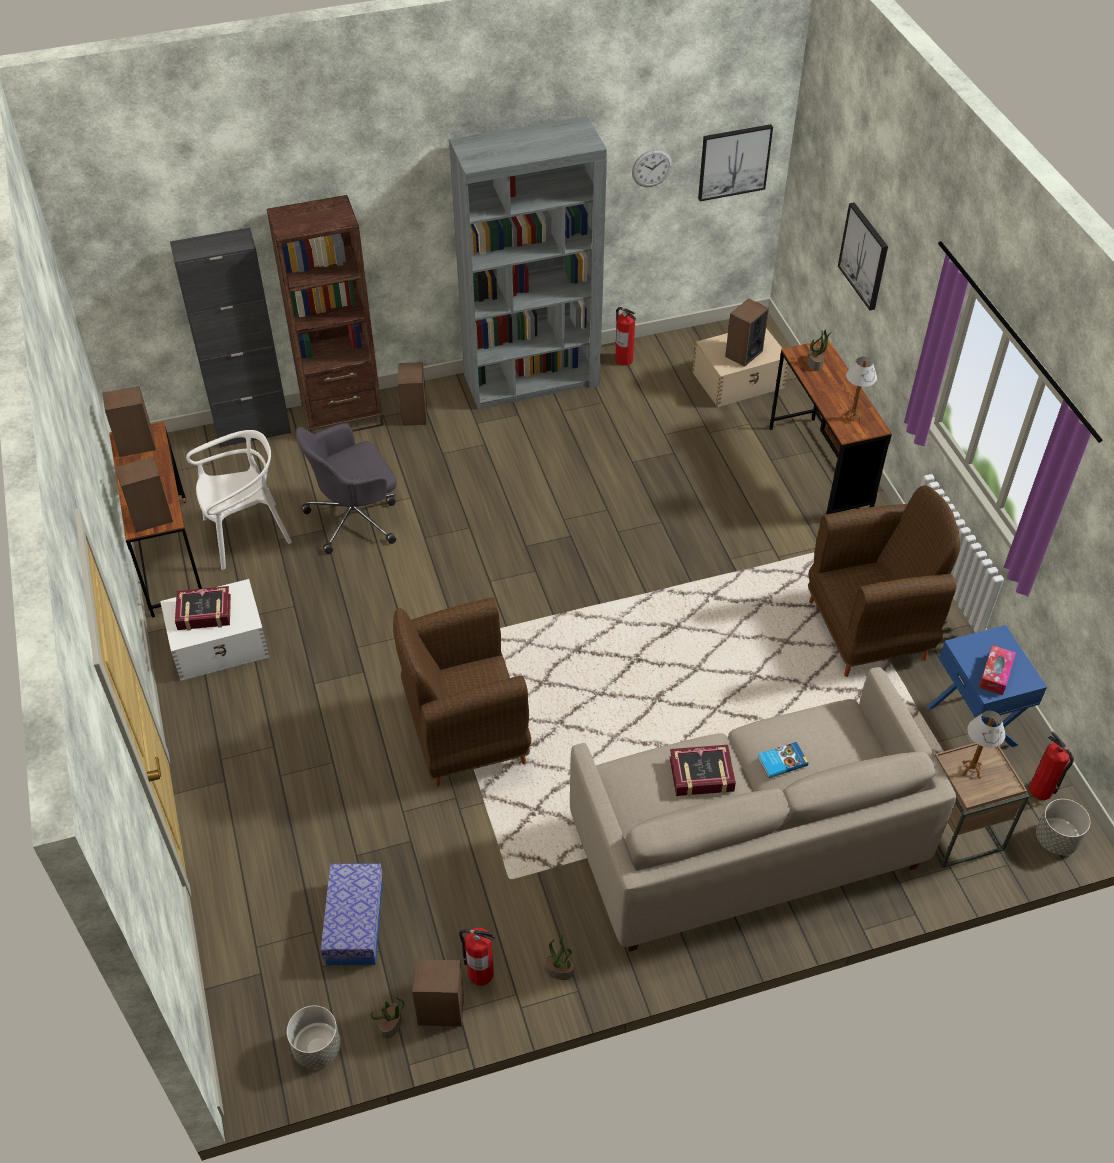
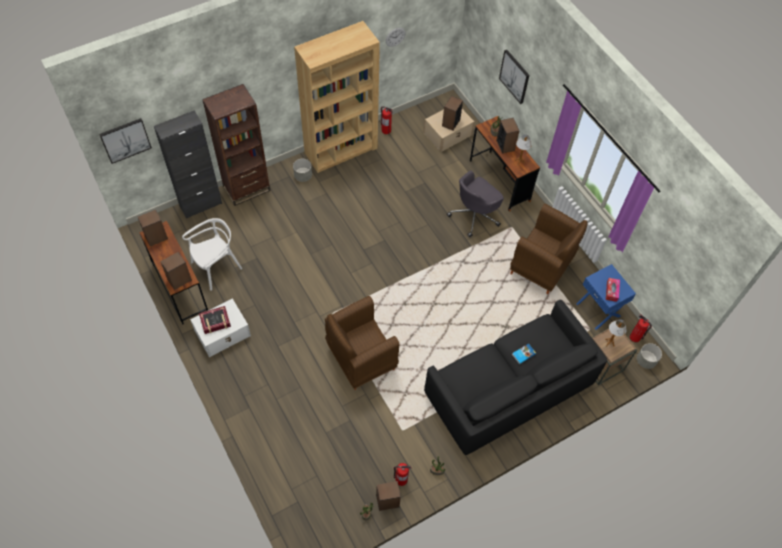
camera: 15 degrees left, 10 degrees up
grey planter [287,1006,341,1069] -> grey planter moved to [293,159,312,182]
grey office chair [296,423,397,554] -> grey office chair moved to [447,171,504,237]
storage box [320,864,383,965] -> none
speaker [398,362,427,426] -> speaker moved to [496,118,519,153]
grey bookcase [449,116,607,409] -> brown bookcase [294,21,380,173]
beige sofa [570,667,956,952] -> black sofa [424,300,608,455]
book [669,745,736,797] -> none
picture [698,124,773,201] -> picture moved to [99,118,152,164]
brown armchair [808,485,960,677] -> brown armchair turned 60 degrees clockwise [510,204,588,294]

